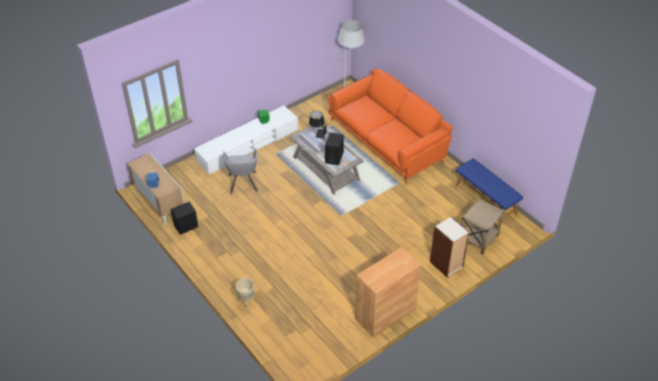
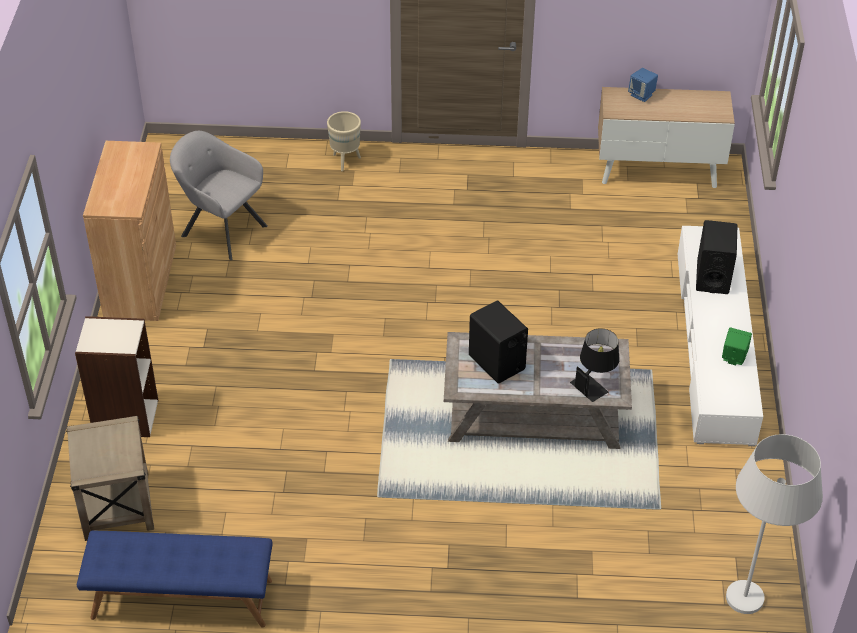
camera: 130 degrees right, 0 degrees up
black speaker [171,202,198,235] -> black speaker moved to [696,220,737,294]
grey armchair [223,148,258,195] -> grey armchair moved to [170,131,268,260]
orange sofa [328,69,453,185] -> none

